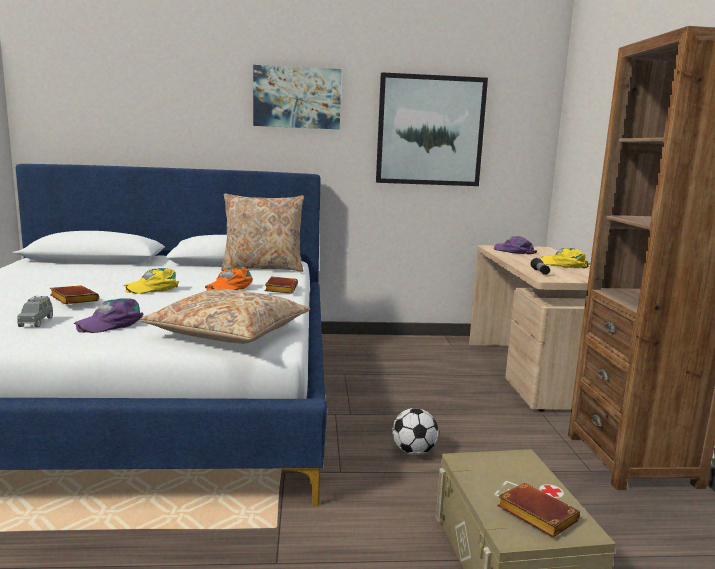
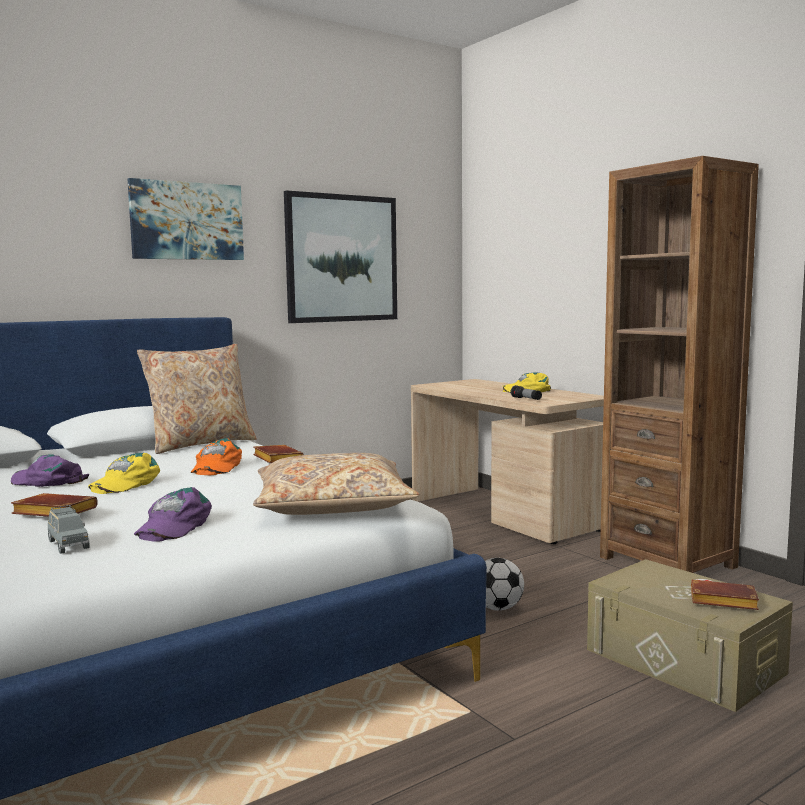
camera: 30 degrees left, 5 degrees down
purple cap [494,236,537,254] -> purple cap moved to [11,454,89,487]

